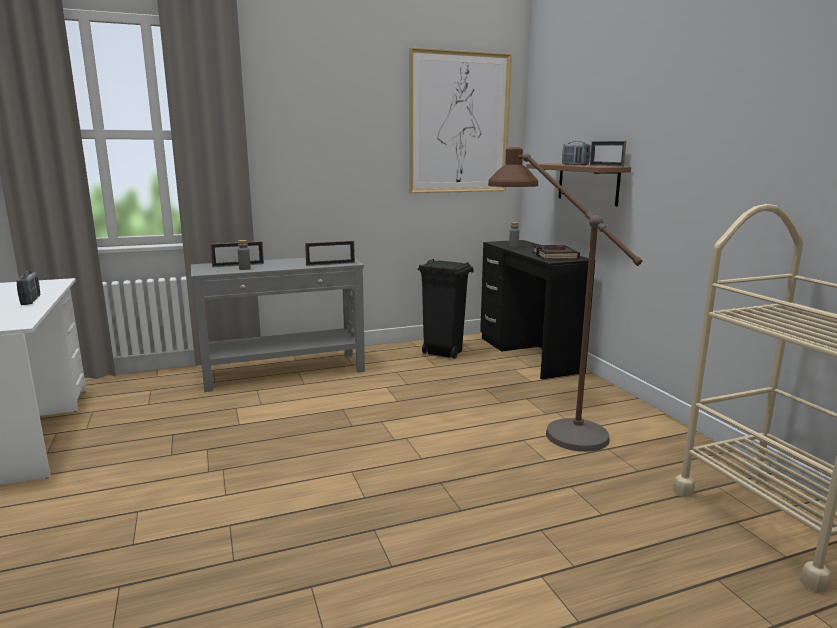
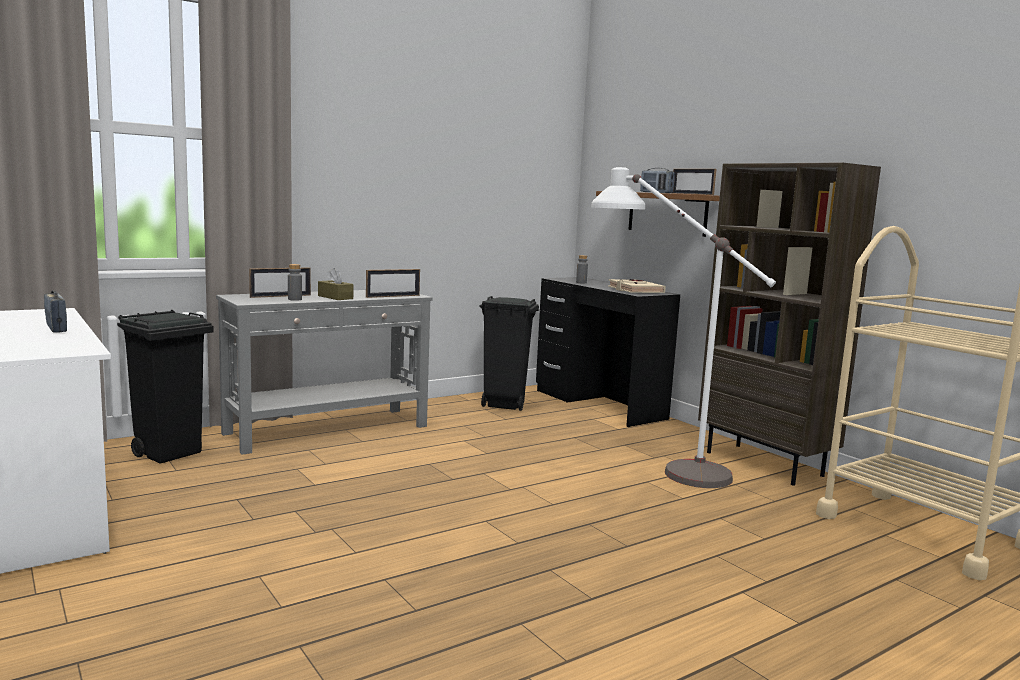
camera: 15 degrees left, 5 degrees down
picture [409,47,512,193] -> none
brown floor lamp [488,147,642,452] -> white floor lamp [591,167,776,488]
black book [532,245,580,259] -> beige book [608,279,666,293]
none -> black trash can [117,310,213,464]
none -> brown tissue box [318,268,353,300]
none -> brown bookcase [698,163,881,486]

